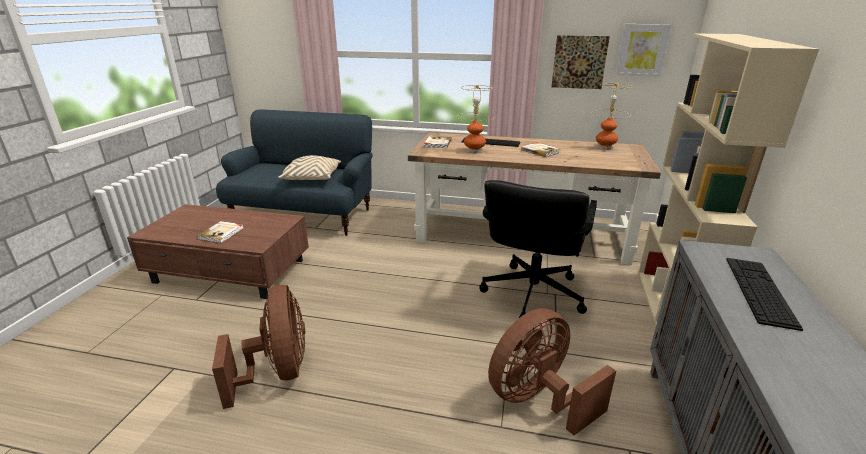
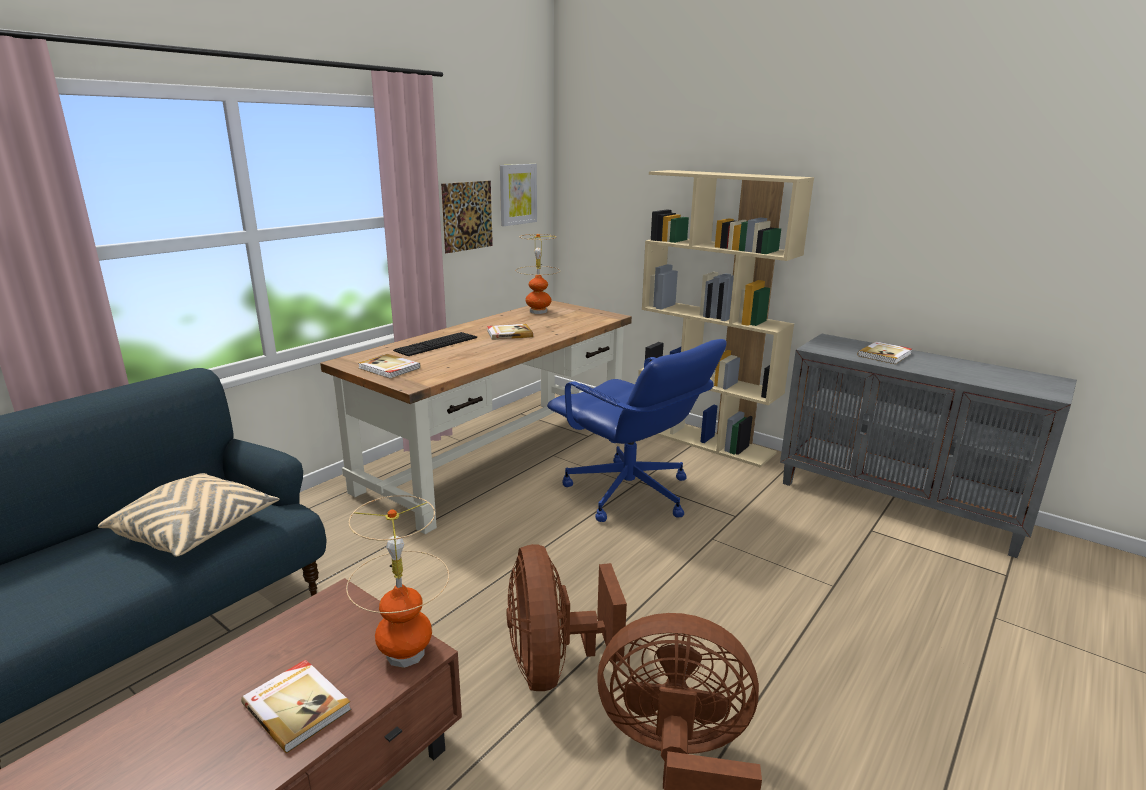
camera: 65 degrees left, 5 degrees down
table lamp [457,85,495,153] -> table lamp moved to [346,495,449,668]
black office chair [479,180,597,318] -> blue office chair [547,339,727,522]
brown fan [488,308,616,436] -> brown fan moved to [506,544,627,691]
keyboard [726,258,803,331] -> book [858,341,912,364]

